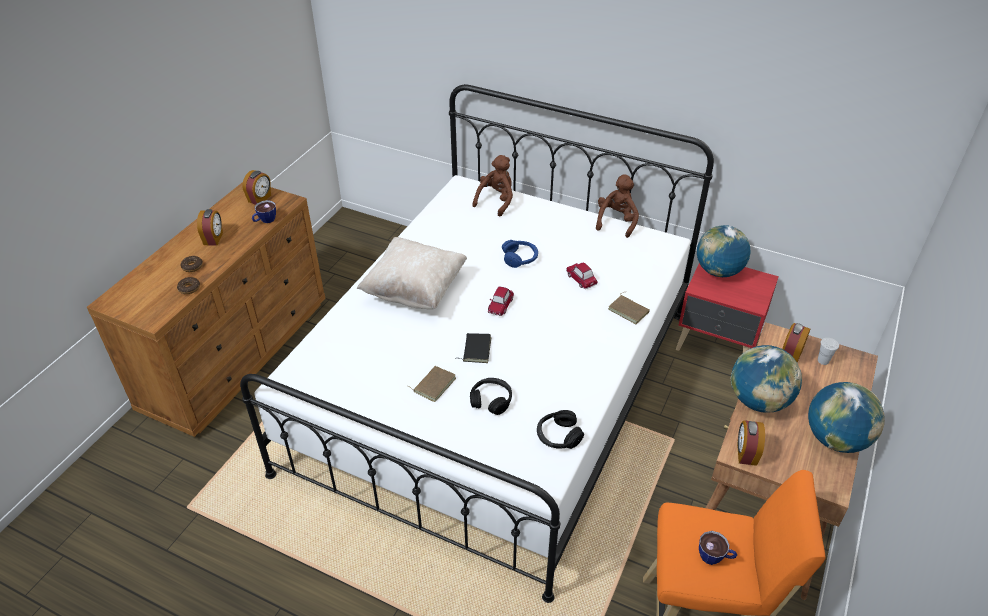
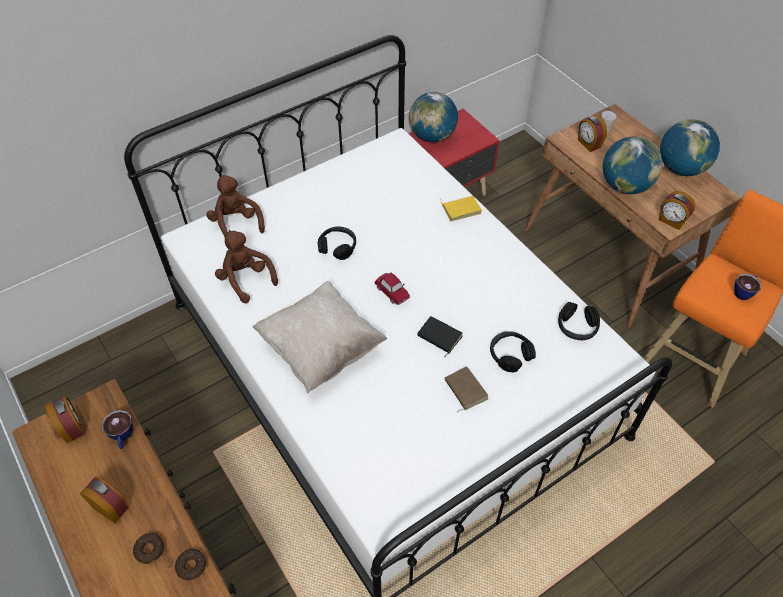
camera: 60 degrees left, 10 degrees up
blue headphones [502,240,538,268] -> black headphones [318,226,356,260]
toy car [566,263,598,289] -> none
brown plush toy [596,174,639,238] -> brown plush toy moved to [215,230,278,304]
brown book [608,292,650,324] -> yellow book [440,196,482,221]

